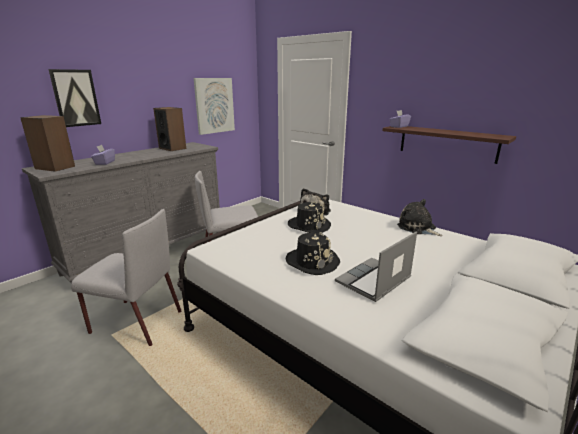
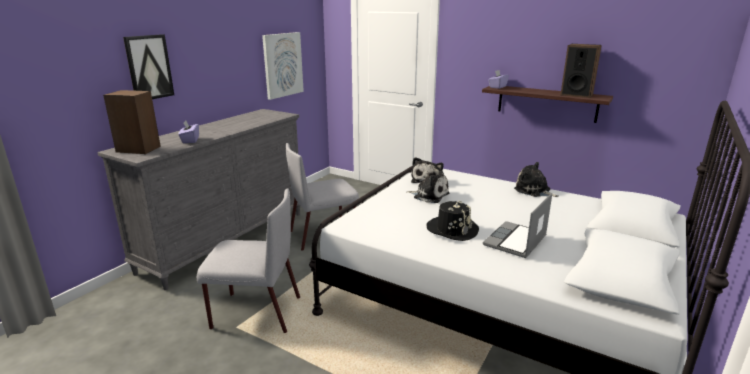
camera: 10 degrees left, 0 degrees up
speaker [153,107,186,151] -> speaker moved to [560,44,602,98]
black hat [288,201,331,233] -> plush toy [407,170,449,203]

